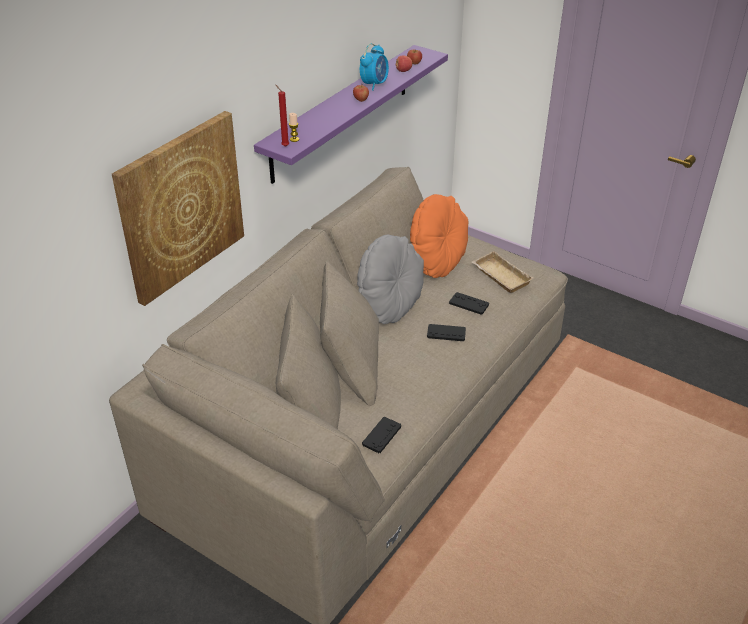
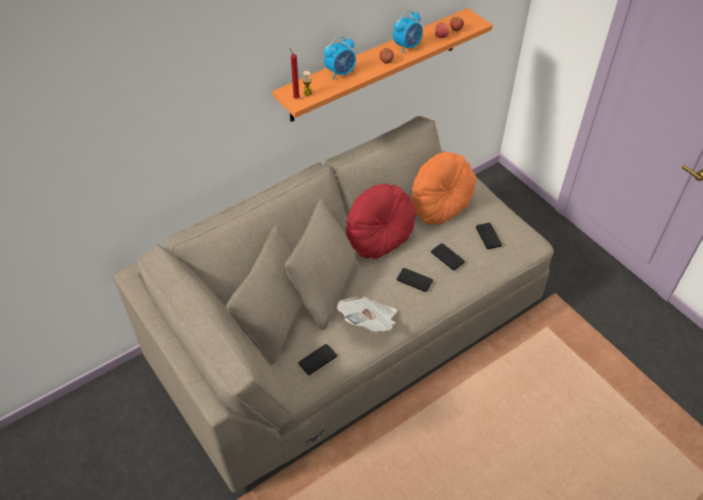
camera: 20 degrees right, 10 degrees up
picture [112,111,244,306] -> none
purple shelf [254,45,448,184] -> orange shelf [272,8,493,122]
grey pillow [357,235,424,324] -> red pillow [346,183,417,259]
beige tray [472,251,534,293] -> black game controller [476,222,502,249]
none -> alarm clock [324,36,356,80]
none -> newspaper [337,296,397,332]

